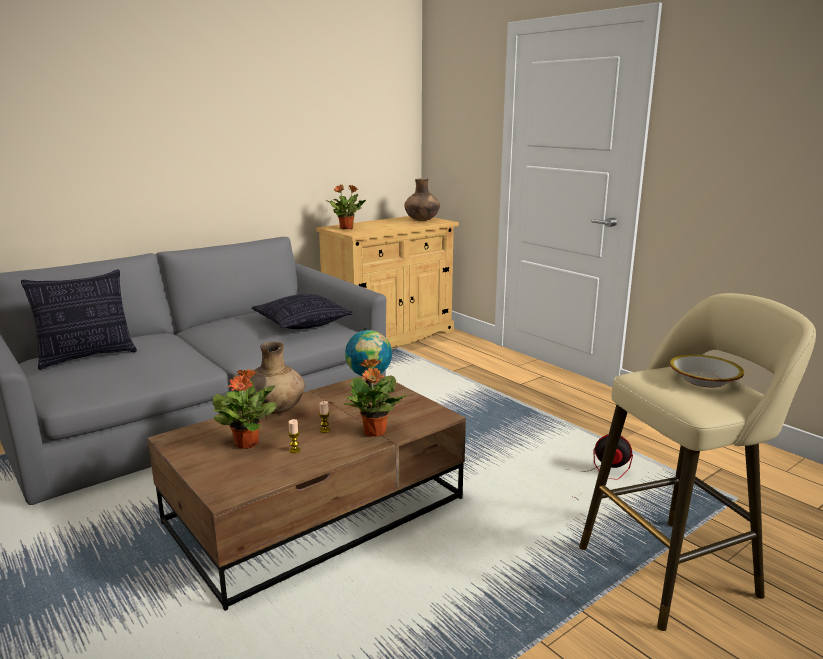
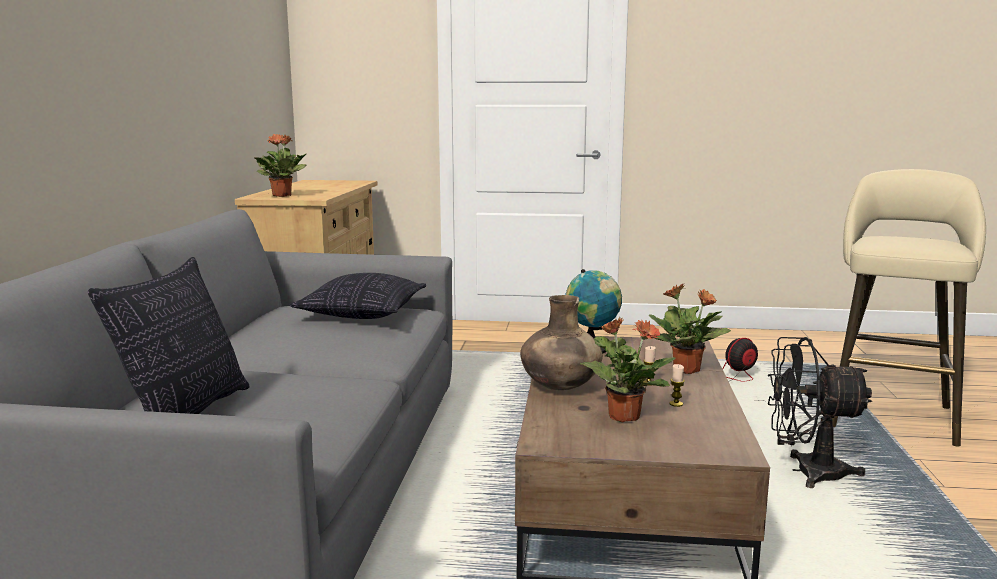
camera: 45 degrees left, 5 degrees down
brown vase [404,178,440,221] -> none
bowl [670,355,744,387] -> none
none -> black fan [768,337,872,488]

